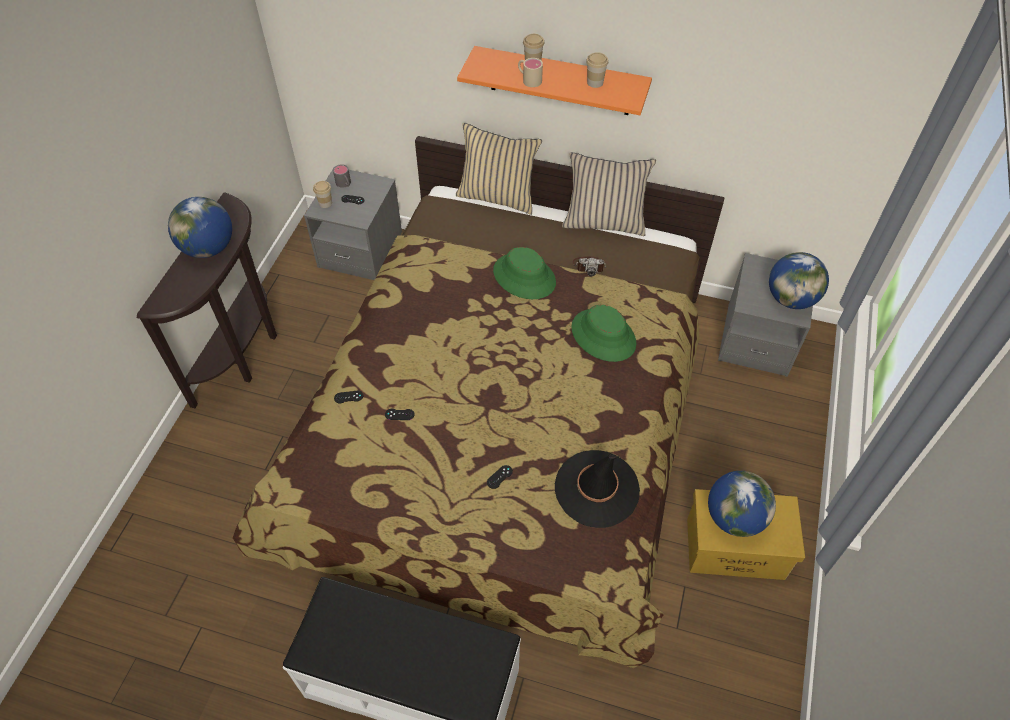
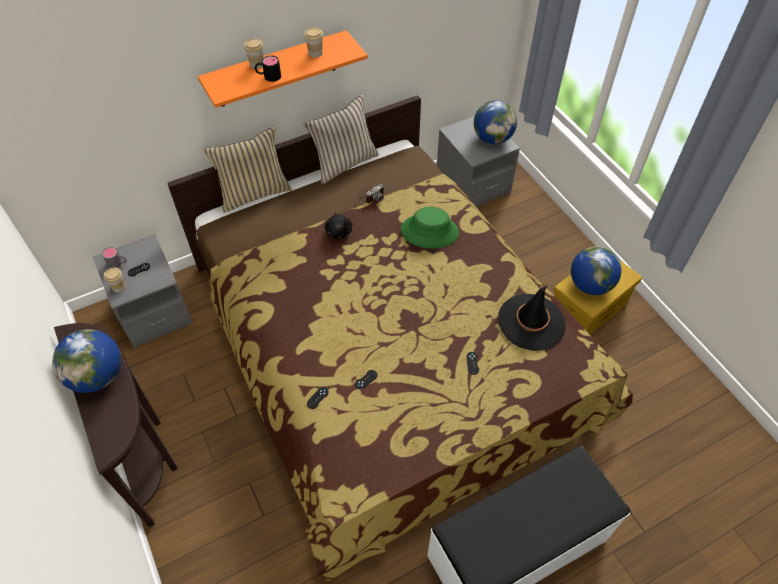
camera: 45 degrees left, 0 degrees up
green hat [493,247,556,299] -> black plush toy [324,212,352,238]
beige mug [518,58,543,87] -> black mug [255,56,281,82]

